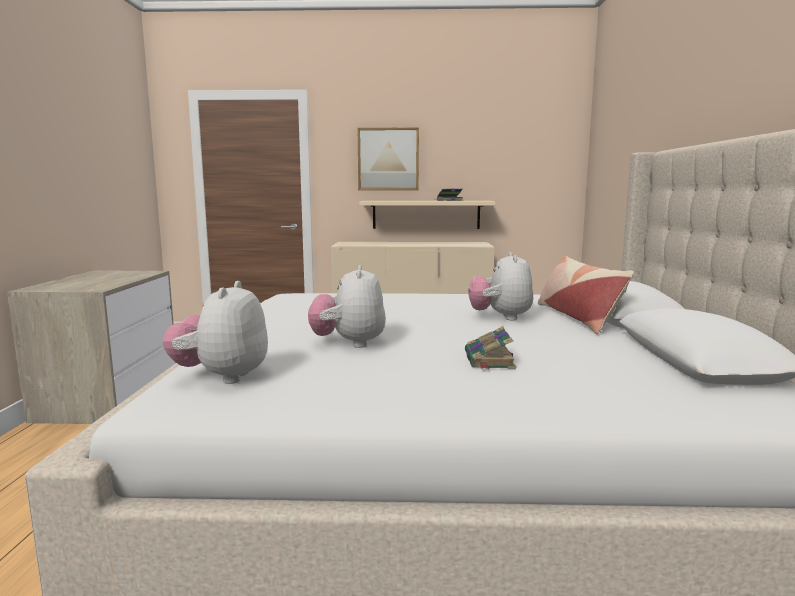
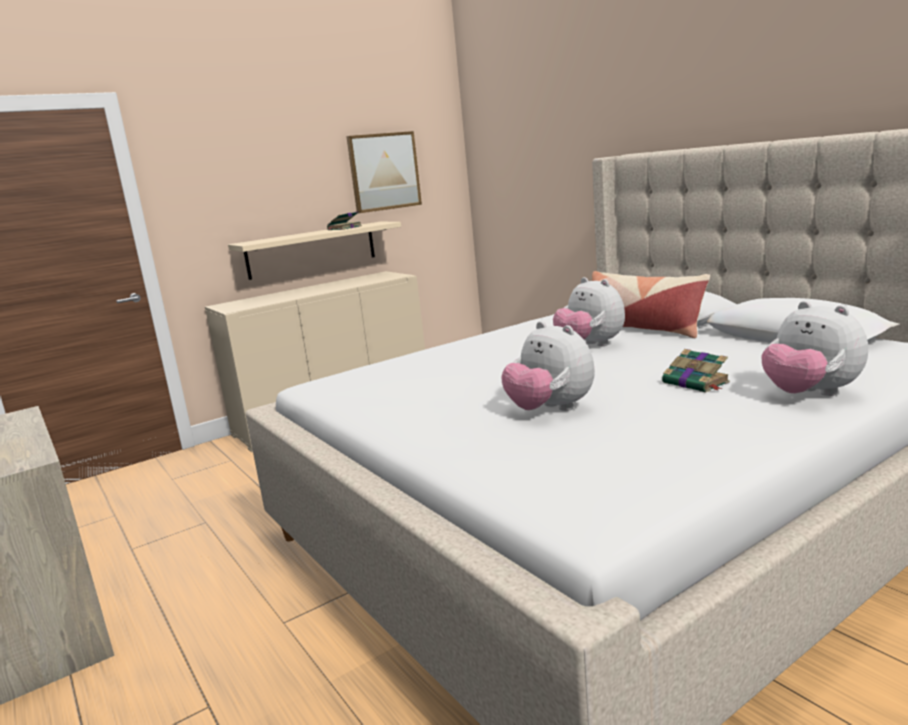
camera: 35 degrees left, 5 degrees up
plush toy [163,281,268,384] -> plush toy moved to [761,301,868,396]
picture [358,128,419,190] -> picture moved to [346,131,422,213]

